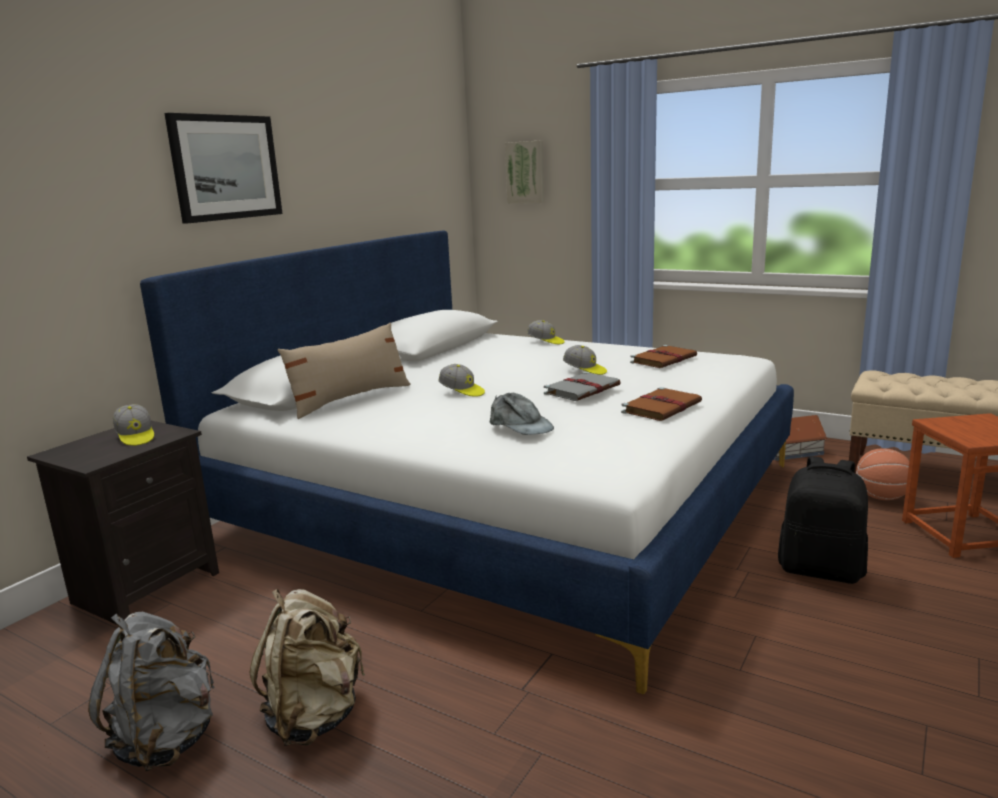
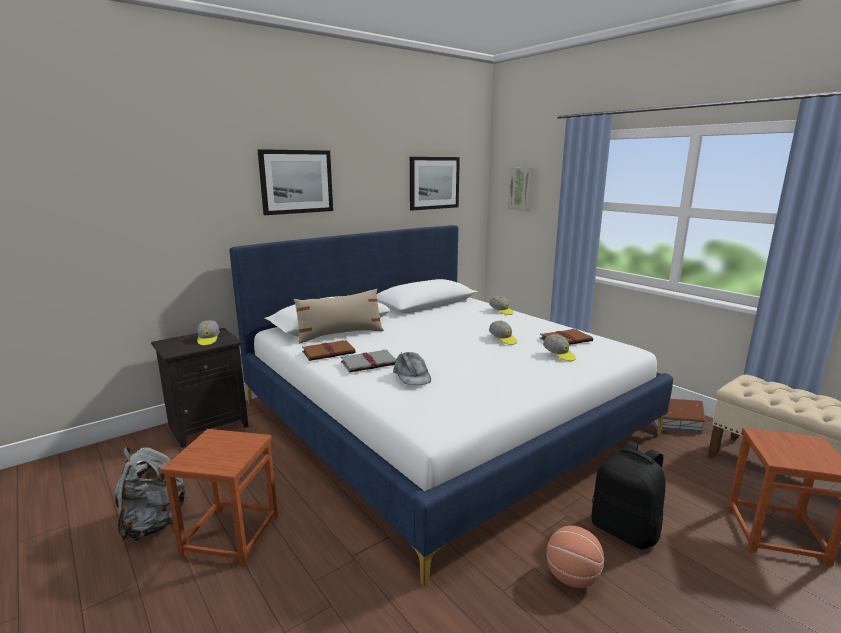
camera: 20 degrees right, 0 degrees up
beige backpack [249,589,365,746] -> brown stool [161,429,278,565]
cap [438,364,485,397] -> cap moved to [543,334,576,361]
grey book [544,372,621,401] -> grey book moved to [341,349,396,372]
brown book [621,387,702,421] -> brown book moved to [302,340,356,361]
basketball [856,448,909,500] -> basketball moved to [547,526,604,588]
none -> picture [410,157,460,211]

